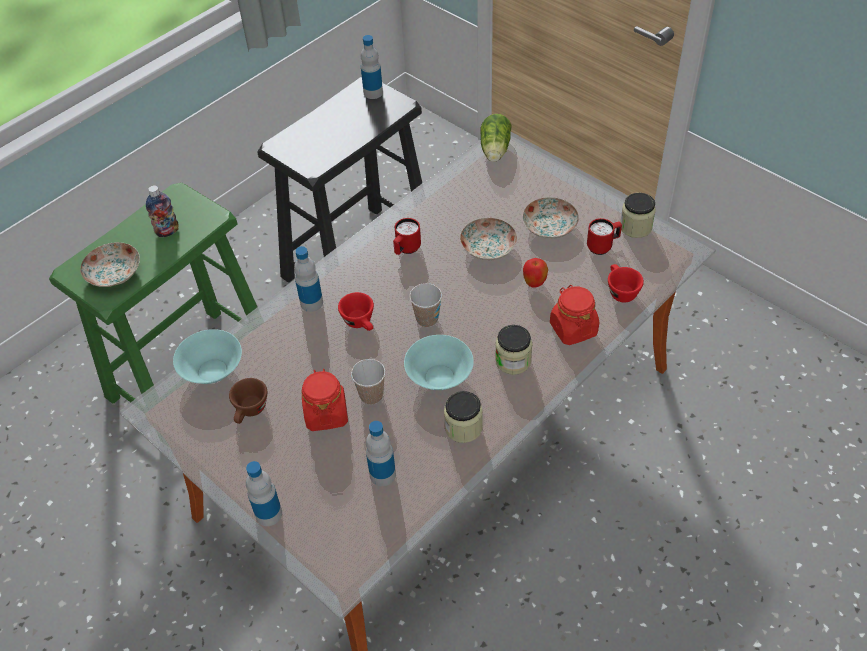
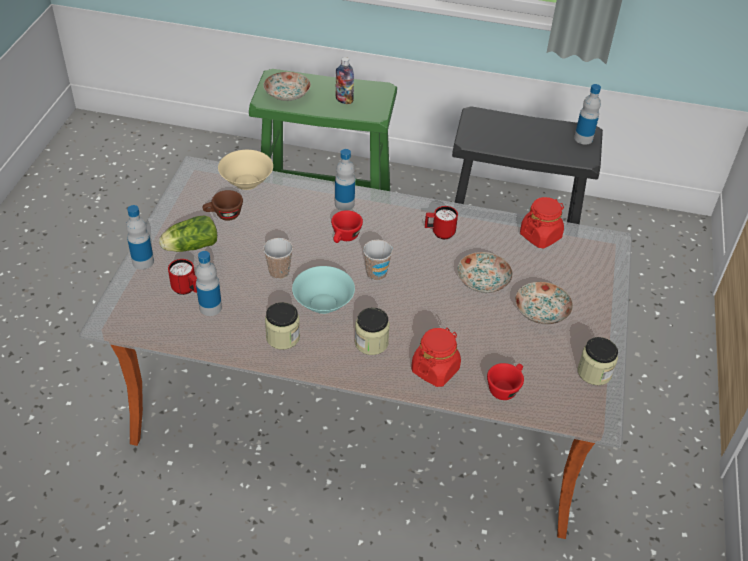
camera: 55 degrees right, 5 degrees down
turquoise bowl [173,329,242,384] -> beige bowl [218,150,273,190]
red jar [302,368,348,431] -> red jar moved to [520,197,564,248]
lettuce [480,114,511,162] -> lettuce moved to [159,216,217,252]
apple [523,258,548,287] -> none
red mug [587,218,622,255] -> red mug moved to [168,259,197,295]

